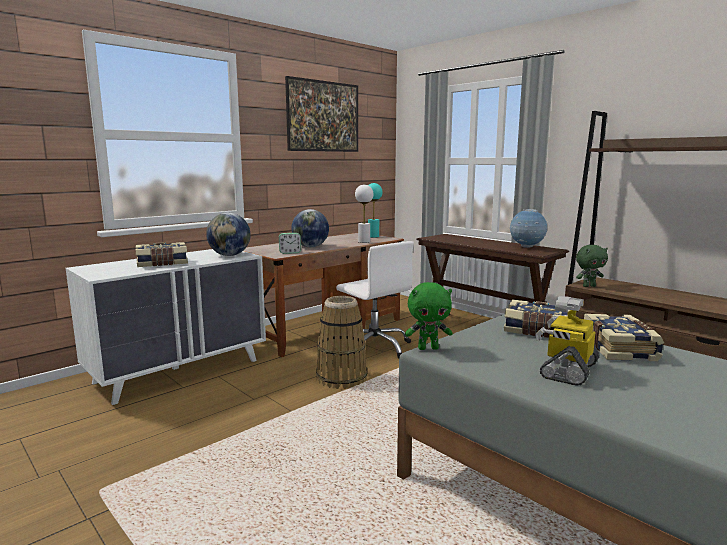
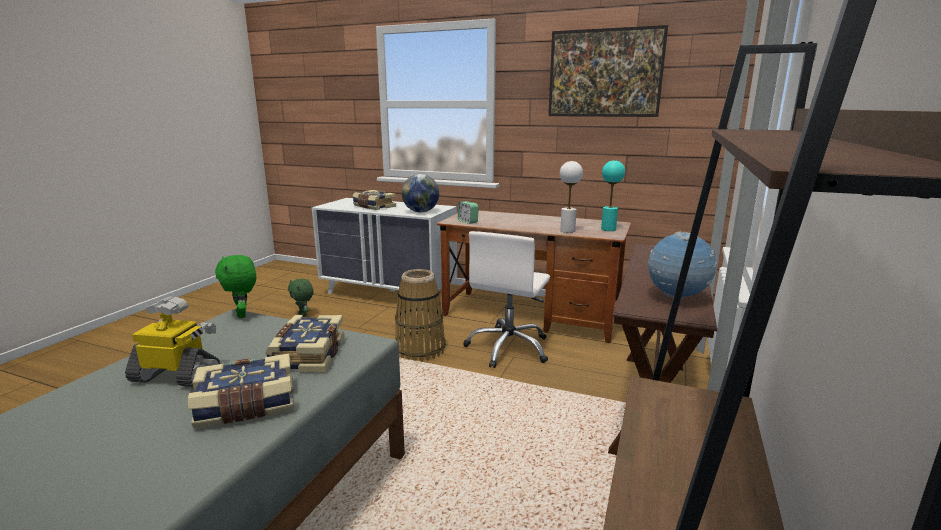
camera: 65 degrees right, 5 degrees up
globe [291,209,329,247] -> none
green plush toy [576,245,608,287] -> green plush toy moved to [288,279,314,317]

